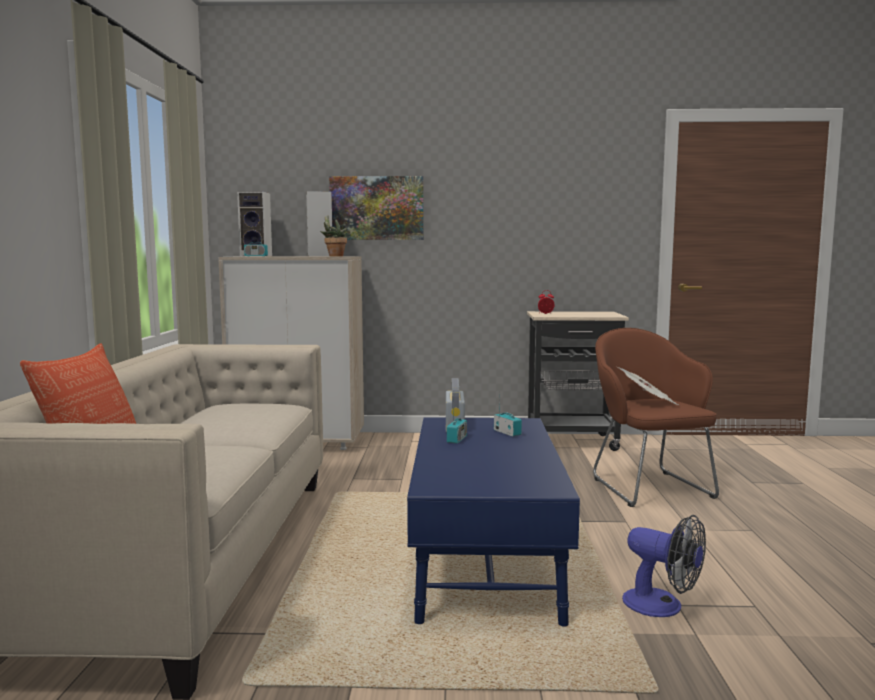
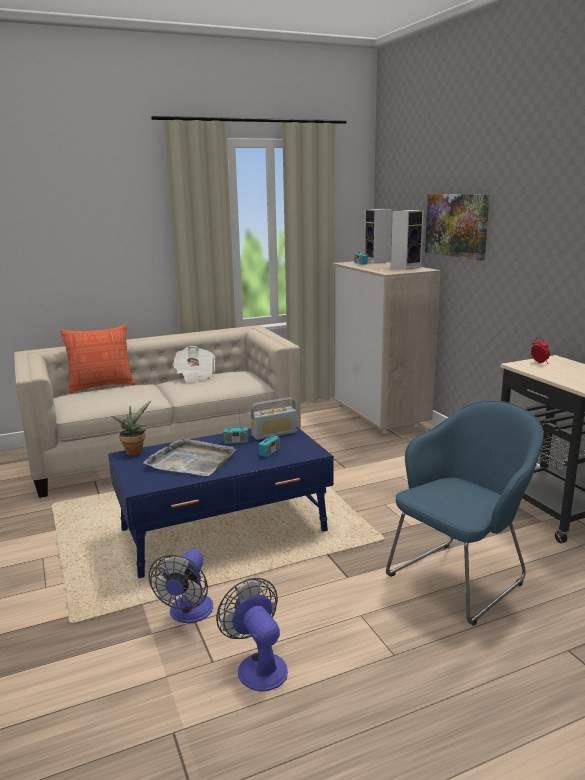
camera: 65 degrees right, 10 degrees up
potted plant [320,216,347,257] -> potted plant moved to [111,400,151,456]
brown armchair [593,328,719,507] -> blue armchair [386,401,544,625]
newspaper [617,367,678,405] -> newspaper moved to [172,346,215,383]
none -> grey tray [143,438,236,476]
none -> fan [216,578,288,692]

